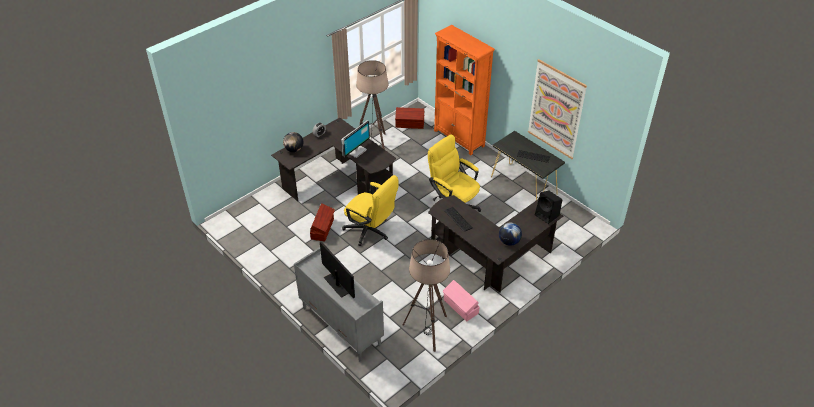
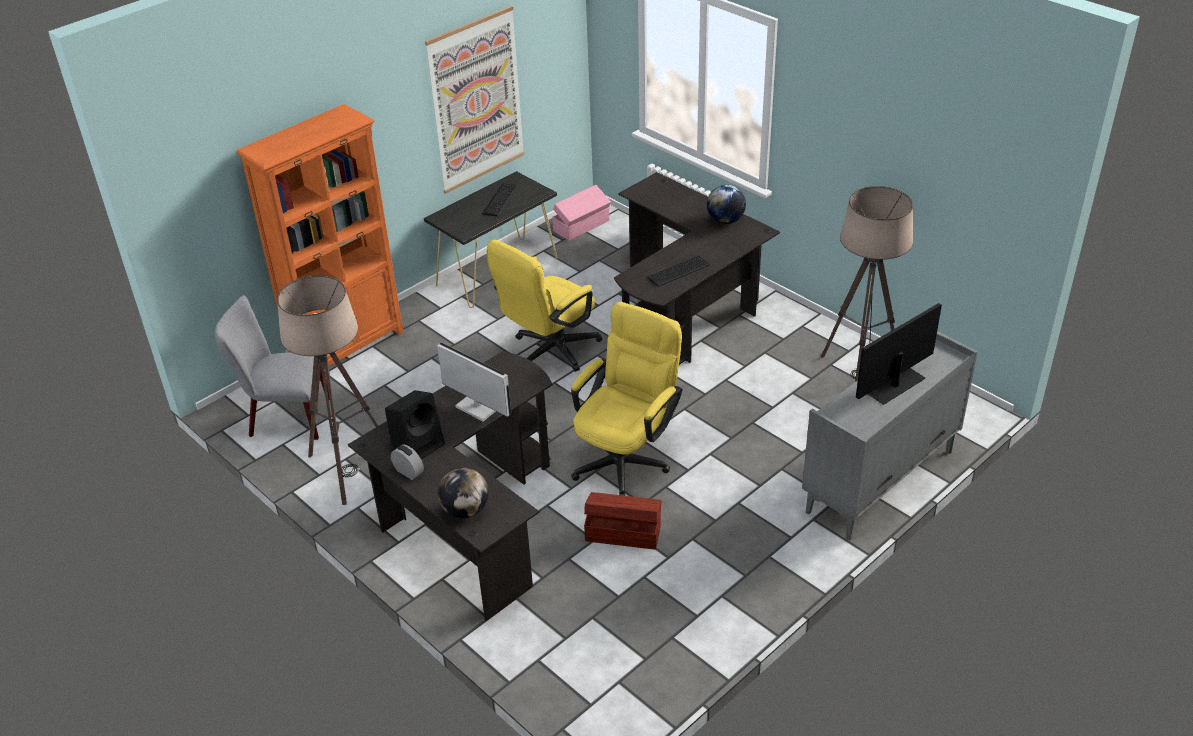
camera: 90 degrees left, 5 degrees down
brown storage box [395,107,424,129] -> grey chair [215,295,330,440]
pink storage box [443,280,479,321] -> pink storage box moved to [552,185,611,241]
black speaker [535,190,563,224] -> black speaker moved to [385,390,445,459]

